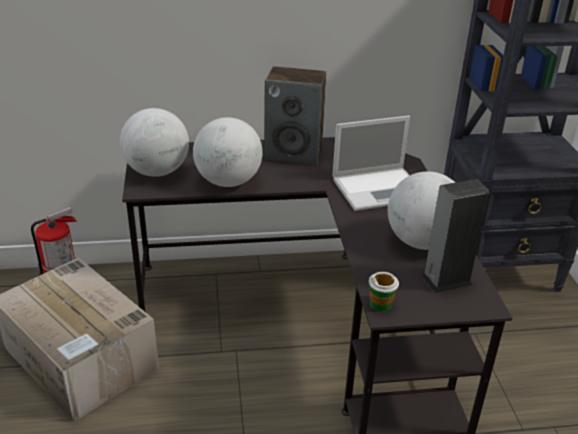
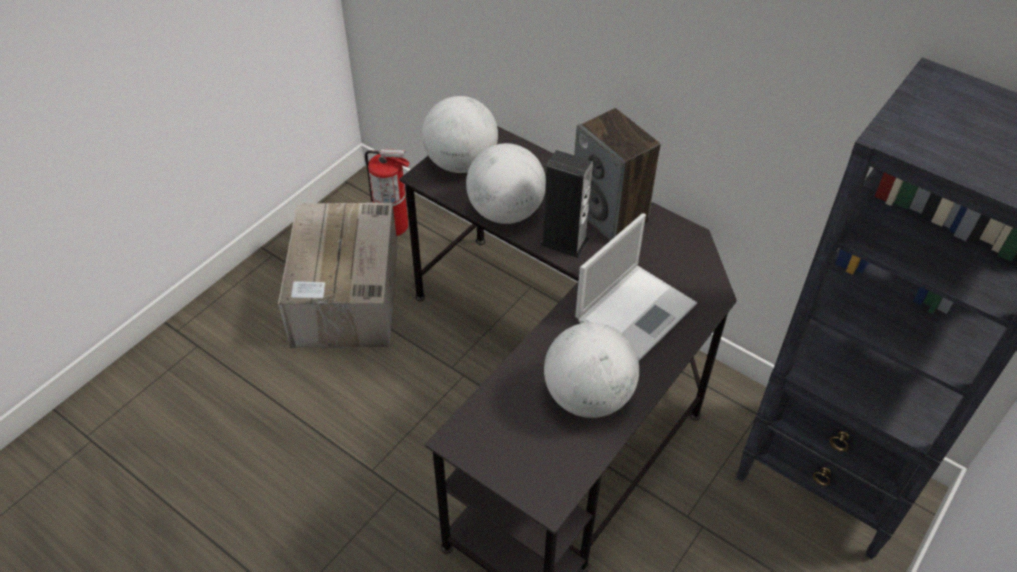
camera: 45 degrees right, 15 degrees up
laptop [332,116,410,211] -> laptop turned 75 degrees counterclockwise [575,213,697,361]
cup [369,272,399,312] -> none
speaker [421,179,489,293] -> speaker moved to [540,150,593,258]

